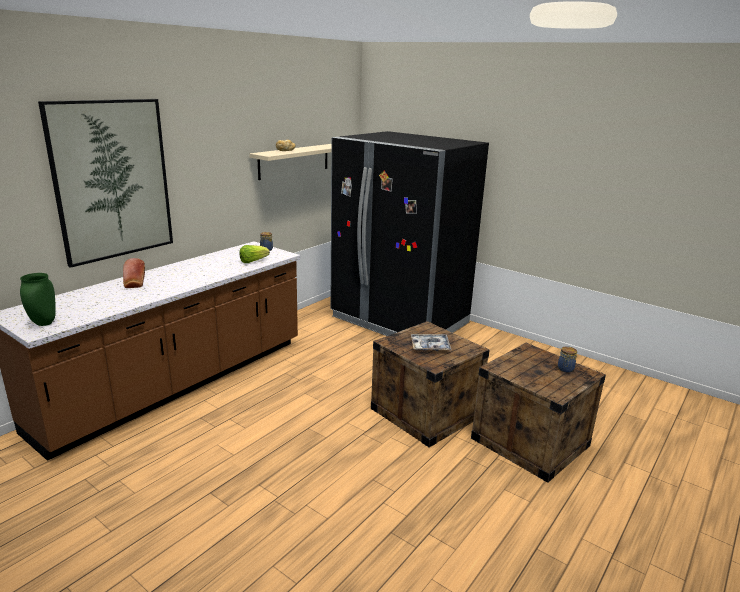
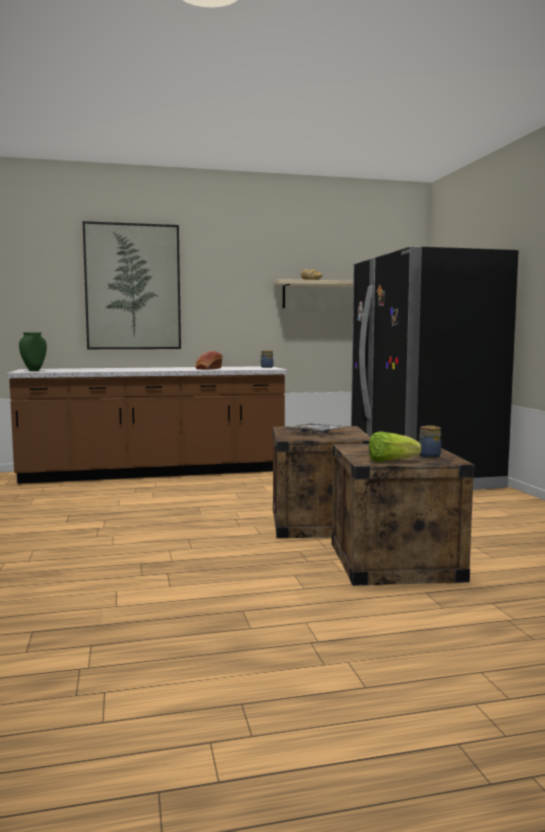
camera: 40 degrees right, 15 degrees down
bread [123,258,145,288] -> bread moved to [196,351,222,370]
lettuce [240,245,270,263] -> lettuce moved to [369,431,422,462]

